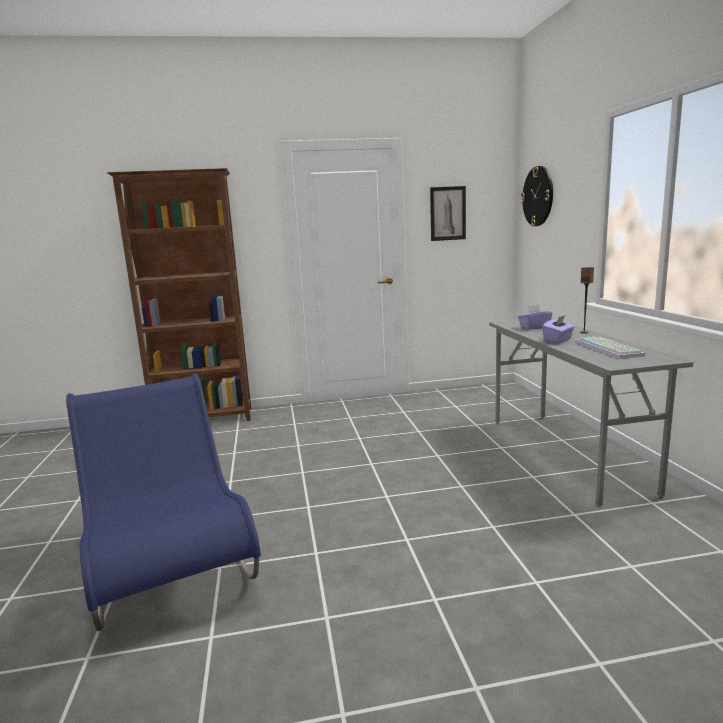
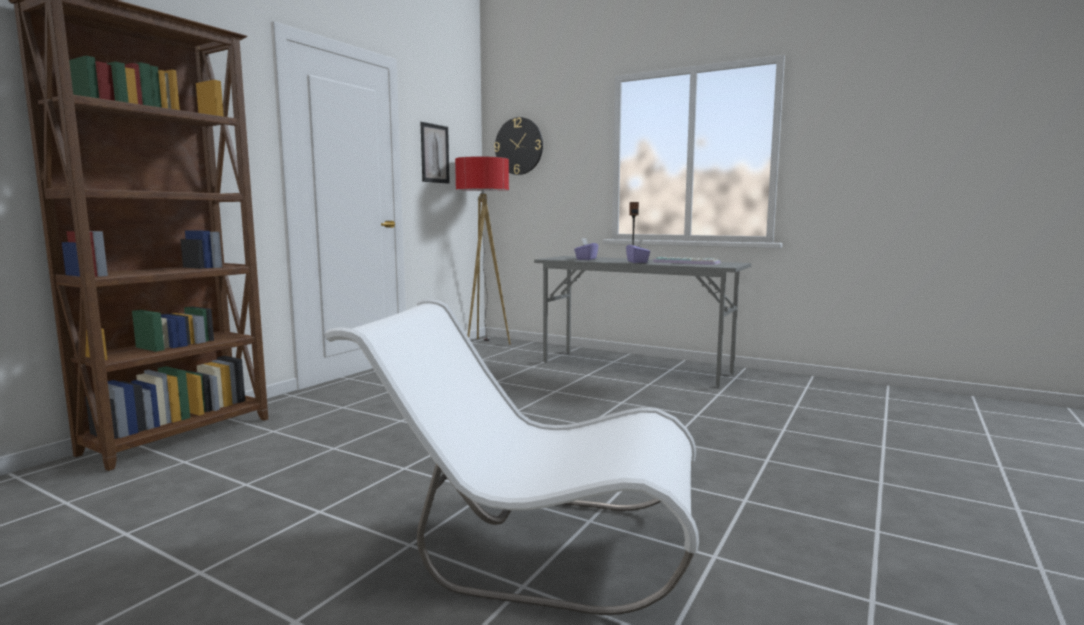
camera: 50 degrees left, 5 degrees down
blue chair [66,373,261,631] -> white chair [325,299,699,615]
none -> floor lamp [455,156,511,345]

